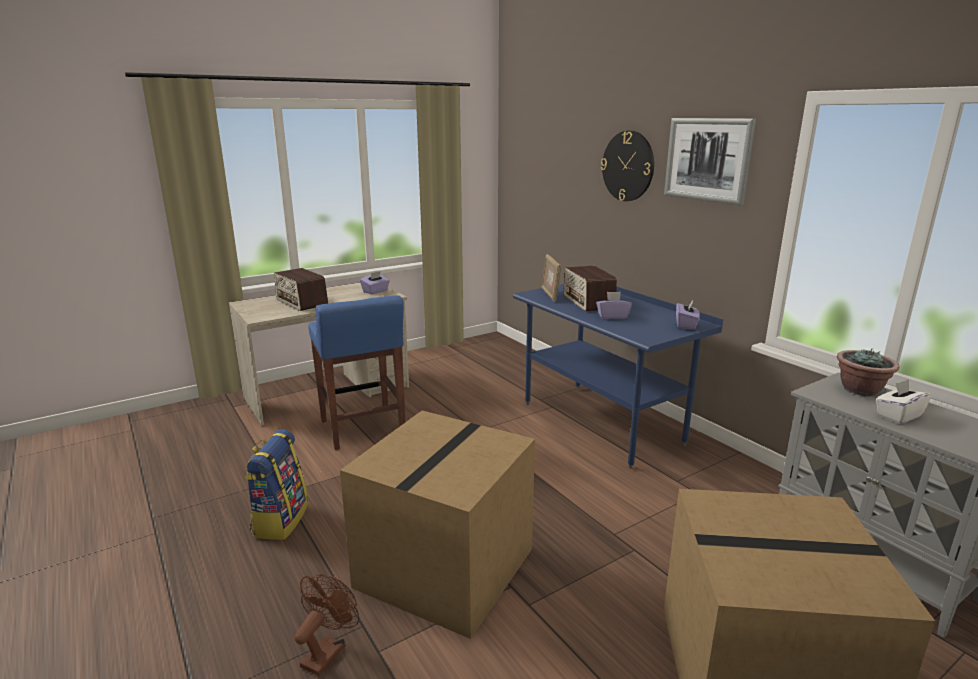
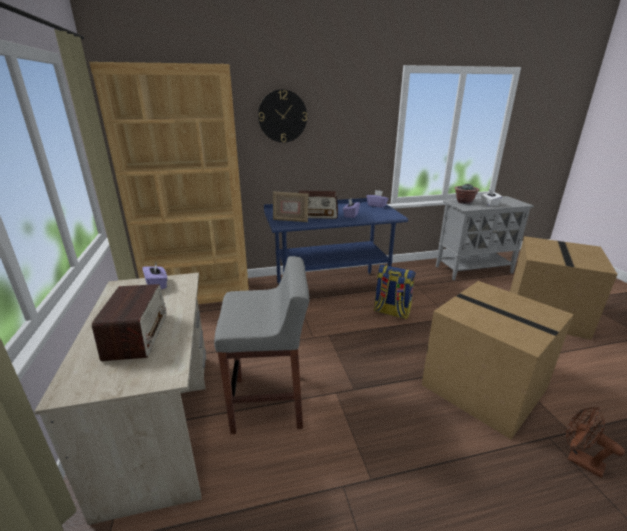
camera: 70 degrees left, 5 degrees up
backpack [244,429,308,540] -> backpack moved to [374,265,416,319]
radio [274,268,328,311] -> radio turned 75 degrees counterclockwise [92,284,166,361]
blue stool [308,295,405,450] -> grey stool [214,256,309,434]
picture [664,118,756,206] -> none
none -> brown bookcase [89,62,249,304]

